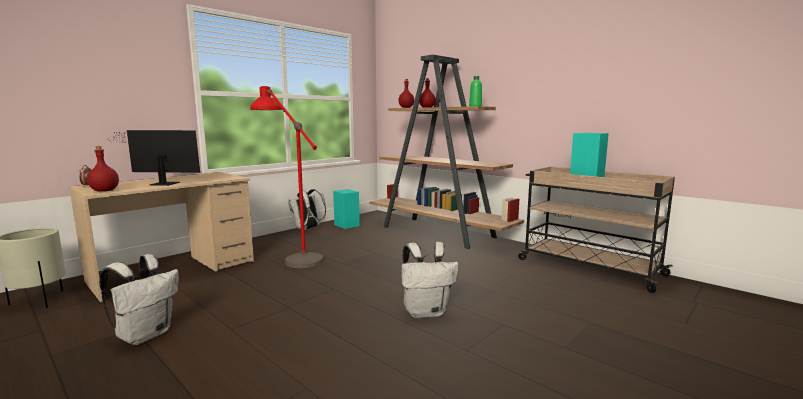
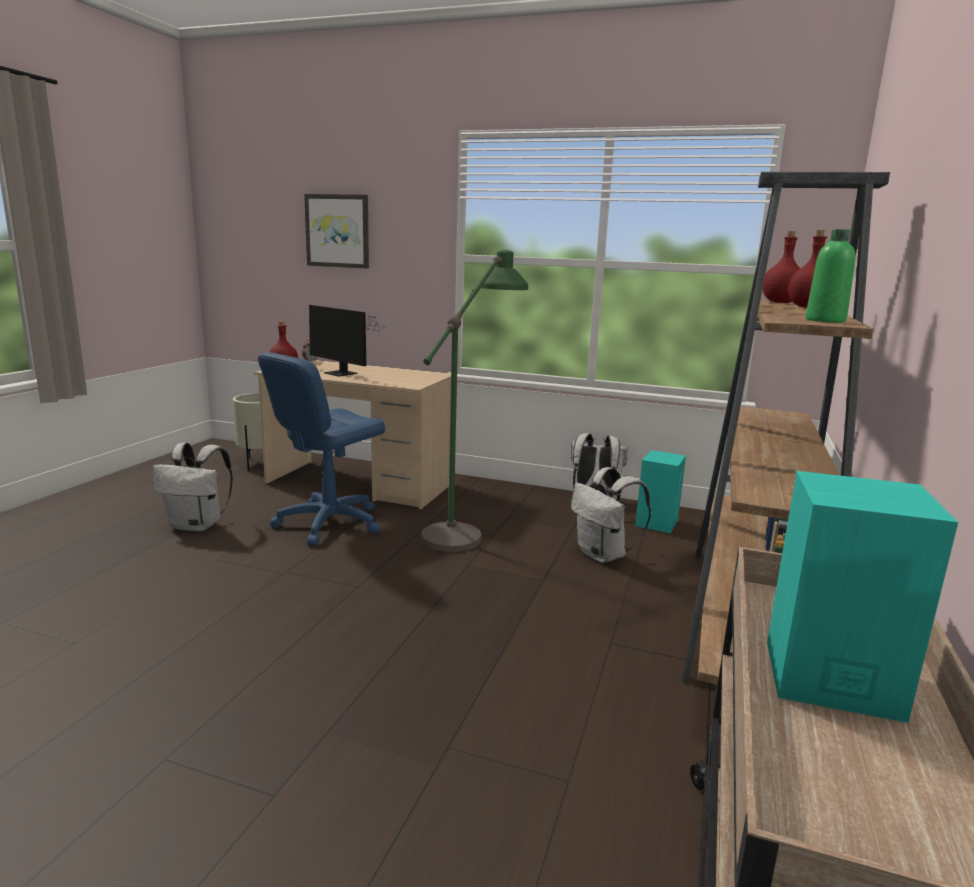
camera: 65 degrees right, 5 degrees up
monitor [107,130,201,186] -> monitor turned 150 degrees clockwise [309,305,384,377]
red floor lamp [250,86,324,268] -> green floor lamp [420,250,528,552]
white backpack [402,242,459,318] -> white backpack moved to [571,467,651,563]
none -> blue office chair [258,353,385,545]
none -> picture [304,194,369,268]

